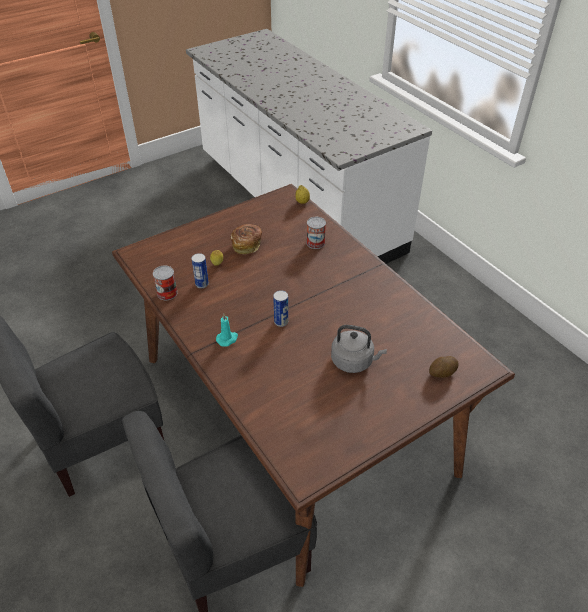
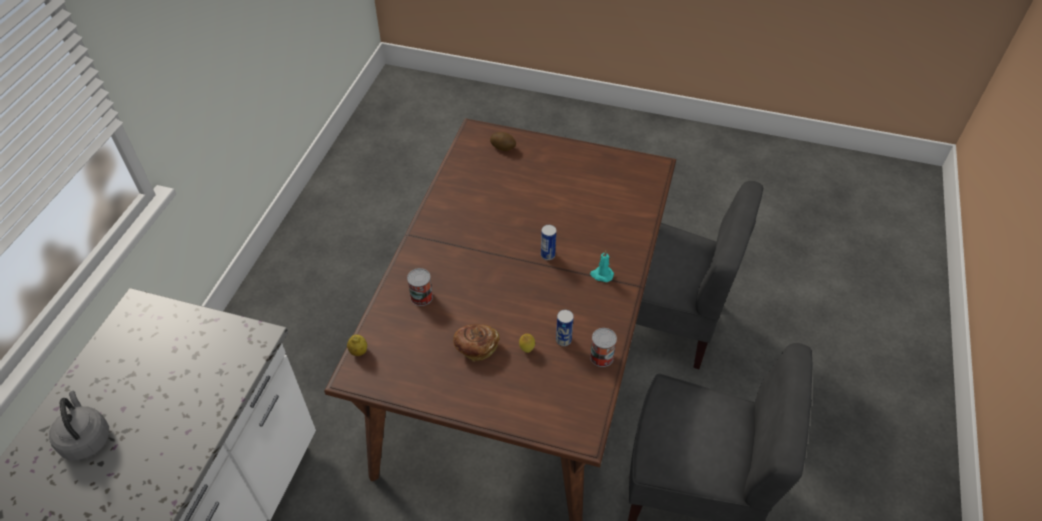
camera: 130 degrees left, 5 degrees up
grey kettle [331,325,387,373] -> grey kettle moved to [49,391,109,460]

